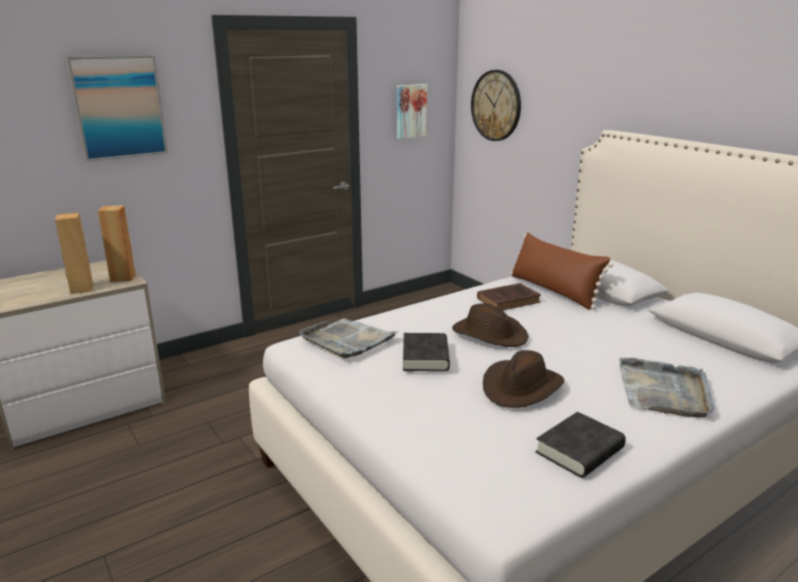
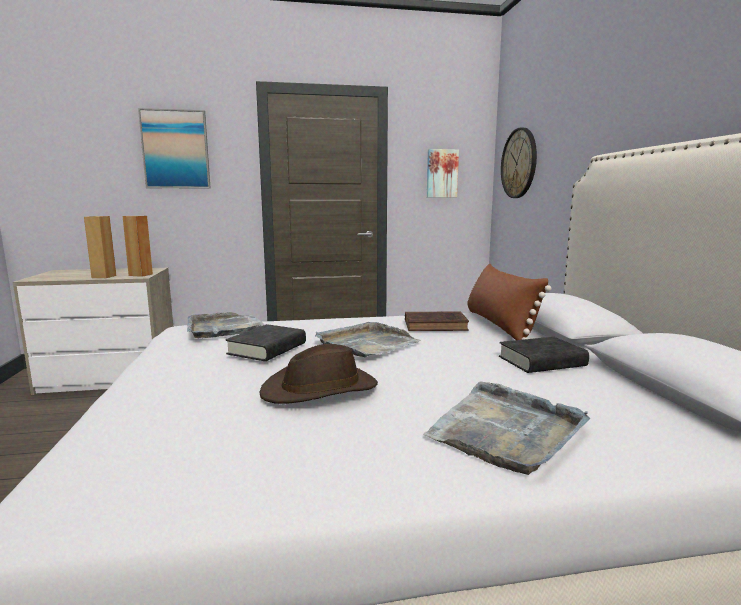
camera: 25 degrees right, 10 degrees down
brown hat [452,303,528,347] -> grey tray [315,322,421,357]
black book [535,412,626,478] -> black book moved to [499,337,589,373]

